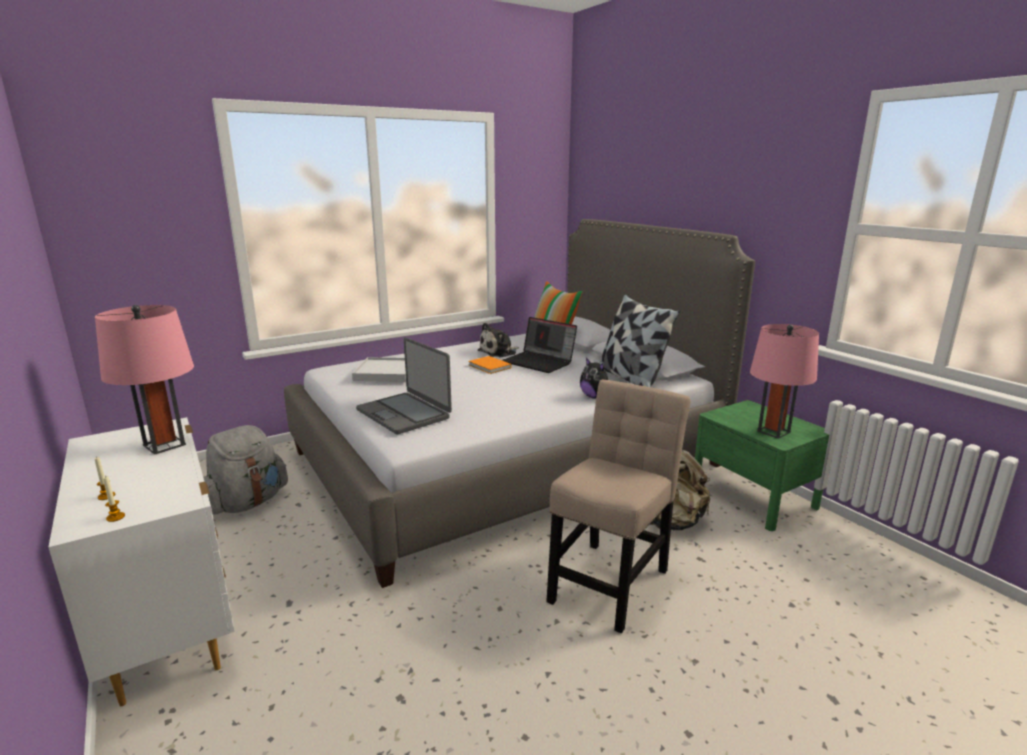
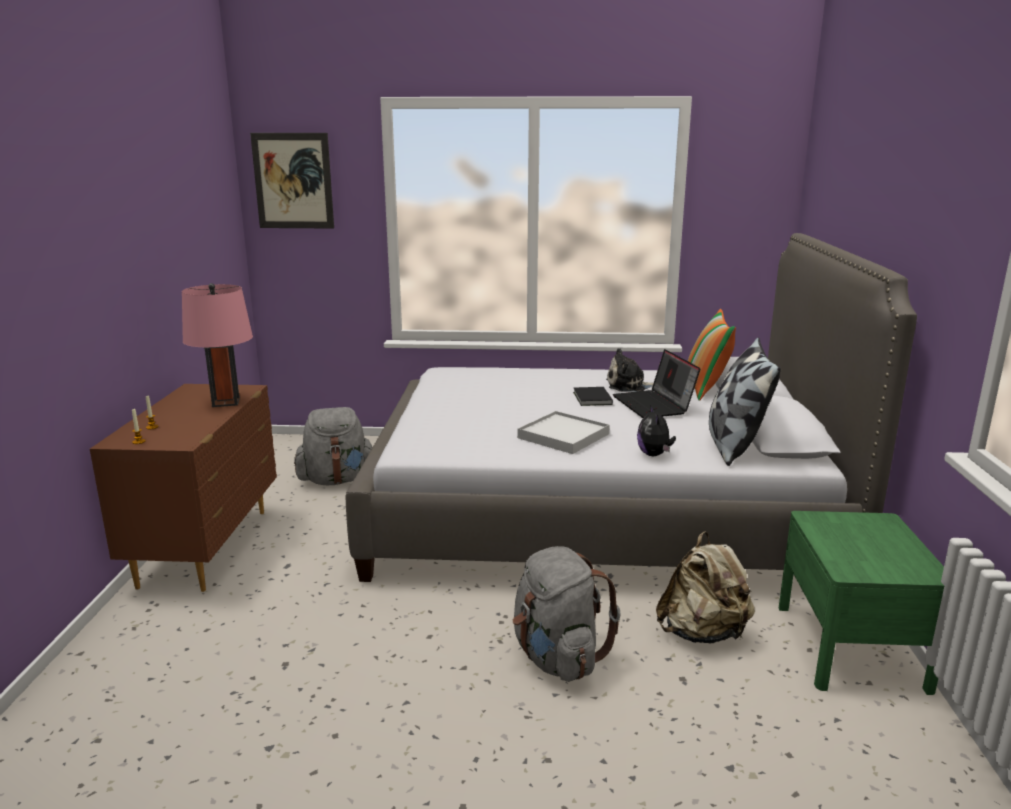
camera: 35 degrees right, 0 degrees up
white dresser [48,417,235,707] -> brown dresser [90,384,277,592]
white tray [352,357,406,382] -> white tray moved to [517,411,610,454]
laptop [356,337,452,434] -> none
orange book [468,356,511,374] -> black book [573,387,613,406]
beige chair [546,380,690,633] -> grey backpack [513,546,621,682]
pink table lamp [750,324,819,439] -> none
none -> picture [250,133,334,229]

